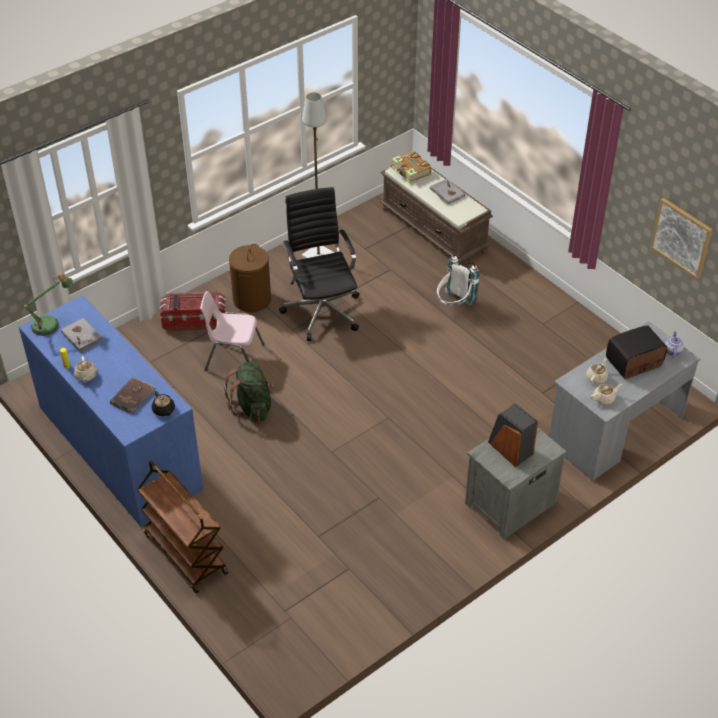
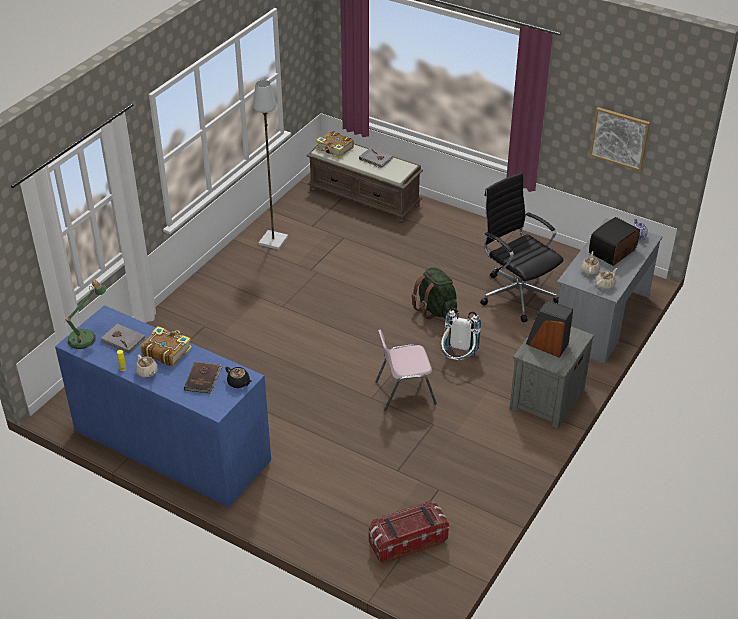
camera: 20 degrees left, 5 degrees down
brown cart [137,461,228,593] -> none
storage box [159,292,227,331] -> storage box moved to [369,502,449,564]
pink chair [200,291,265,371] -> pink chair moved to [375,330,437,411]
green backpack [224,362,274,422] -> green backpack moved to [411,267,457,320]
brown laundry basket [229,244,271,312] -> none
black office chair [279,187,359,341] -> black office chair moved to [480,173,563,322]
white backpack [436,254,479,305] -> white backpack moved to [441,308,481,360]
none -> book [140,326,192,366]

